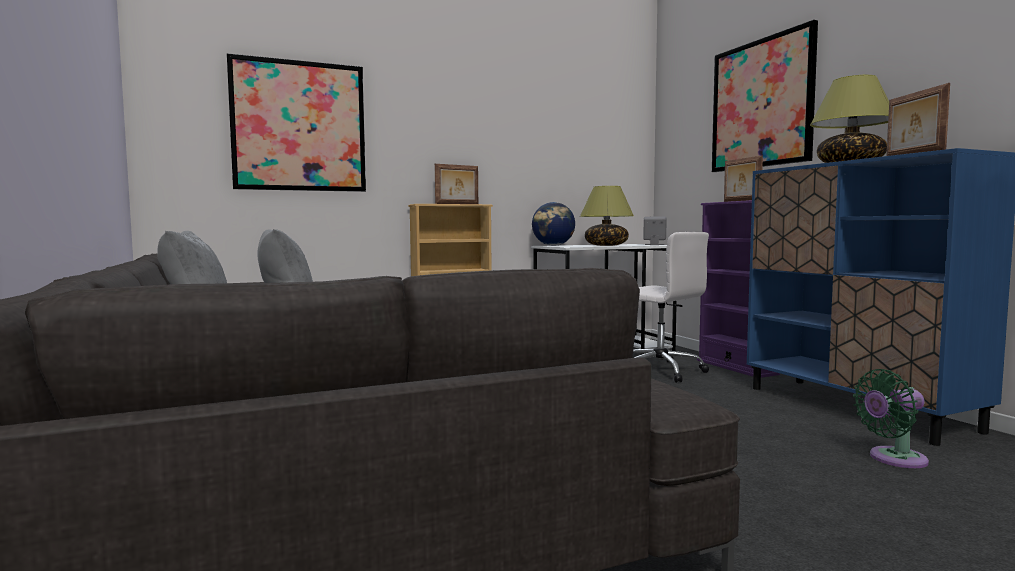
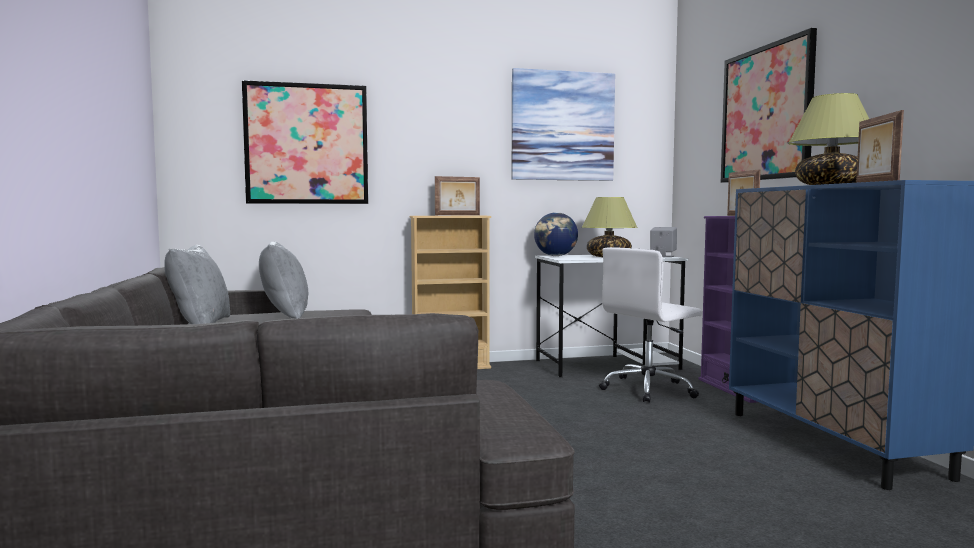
camera: 10 degrees right, 0 degrees up
white office chair [633,232,709,383] -> white office chair turned 90 degrees clockwise [599,247,702,403]
green fan [853,369,929,468] -> none
none -> picture [512,68,615,181]

